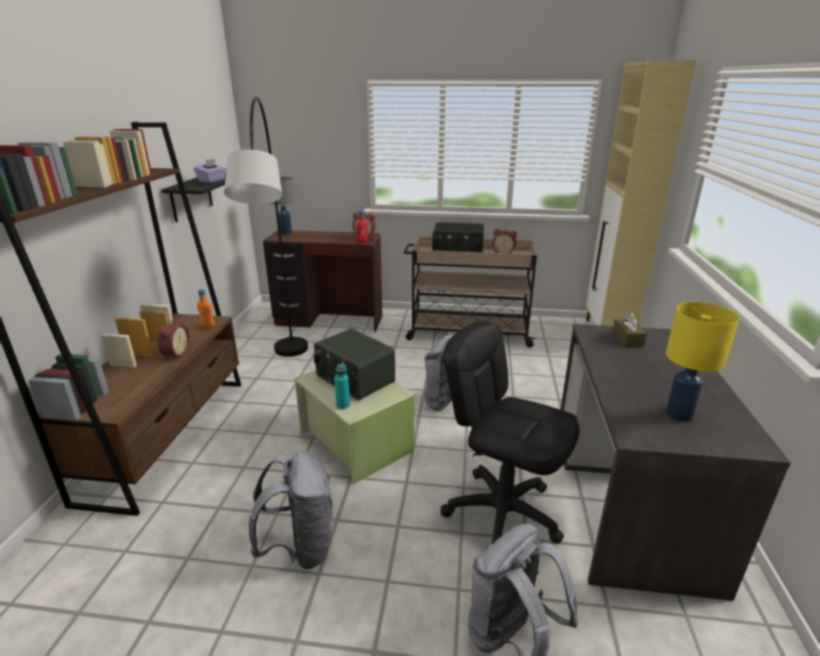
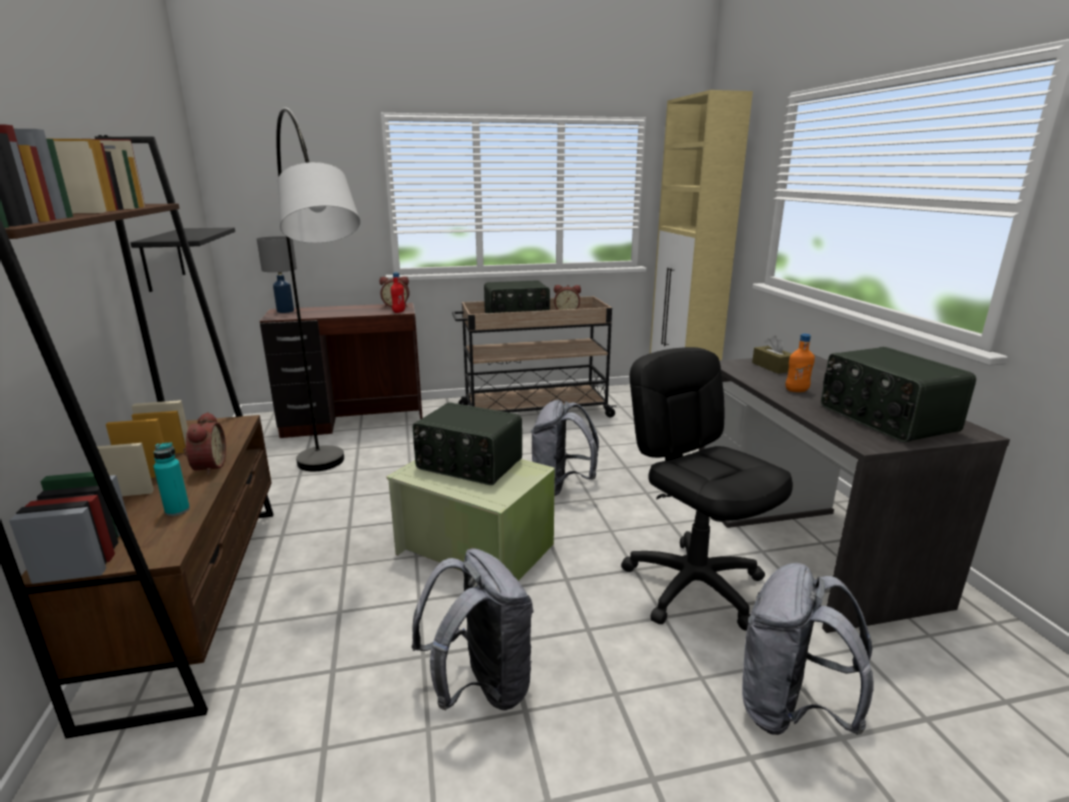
camera: 20 degrees left, 5 degrees down
purple tissue box [194,159,226,183] -> none
orange bottle [197,290,215,328] -> orange bottle moved to [785,334,815,392]
turquoise bottle [334,364,350,409] -> turquoise bottle moved to [154,442,190,516]
black office chair [441,321,580,544] -> black office chair turned 45 degrees clockwise [621,347,793,631]
yellow table lamp [666,302,739,422] -> radio [821,347,976,442]

